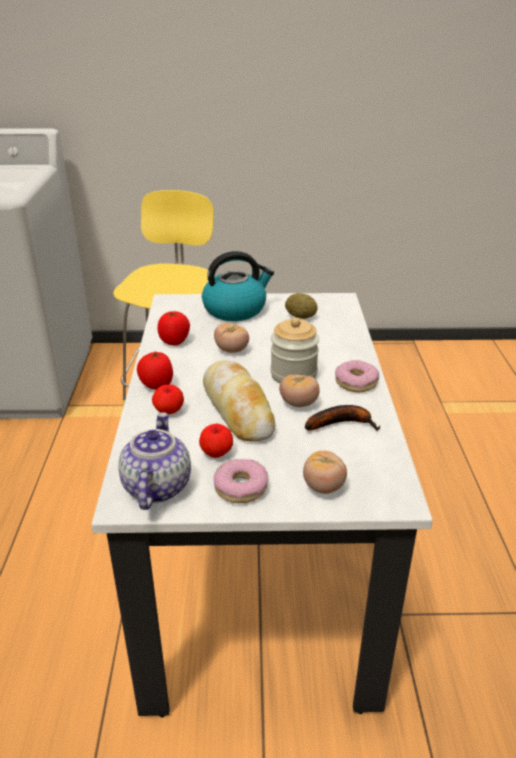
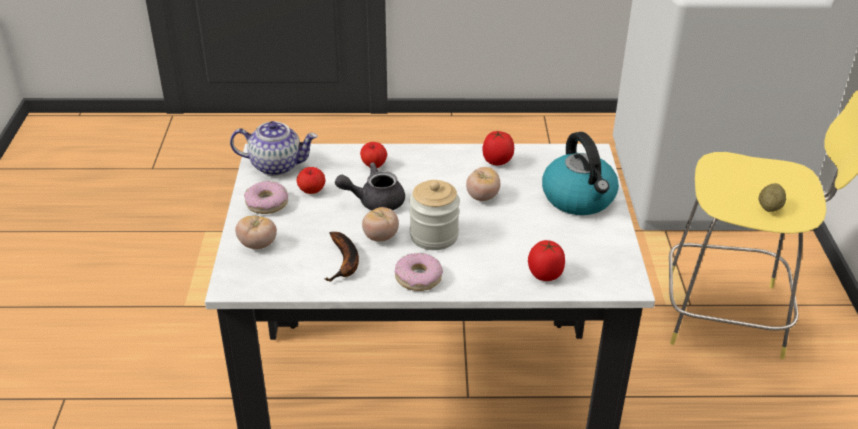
camera: 90 degrees right, 5 degrees up
tomato [137,351,173,390] -> tomato moved to [528,240,565,281]
bread [203,360,275,442] -> grey teapot [335,162,405,210]
potato [285,293,318,319] -> potato moved to [758,183,786,212]

